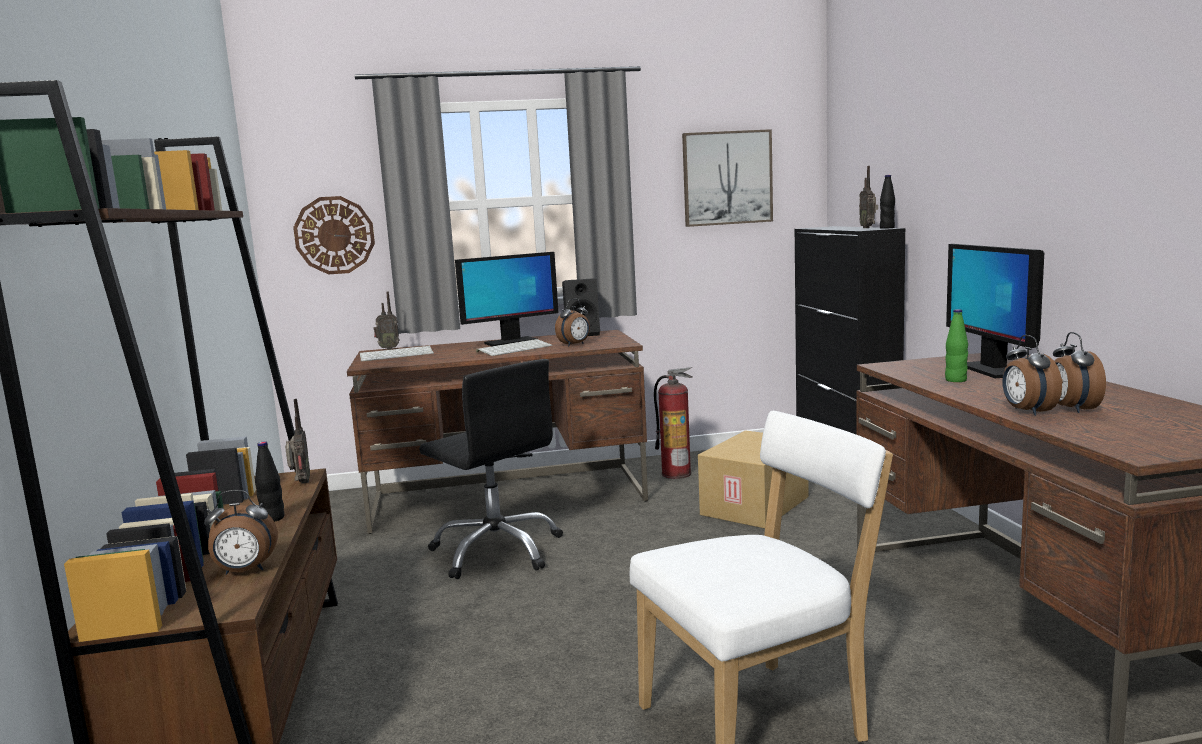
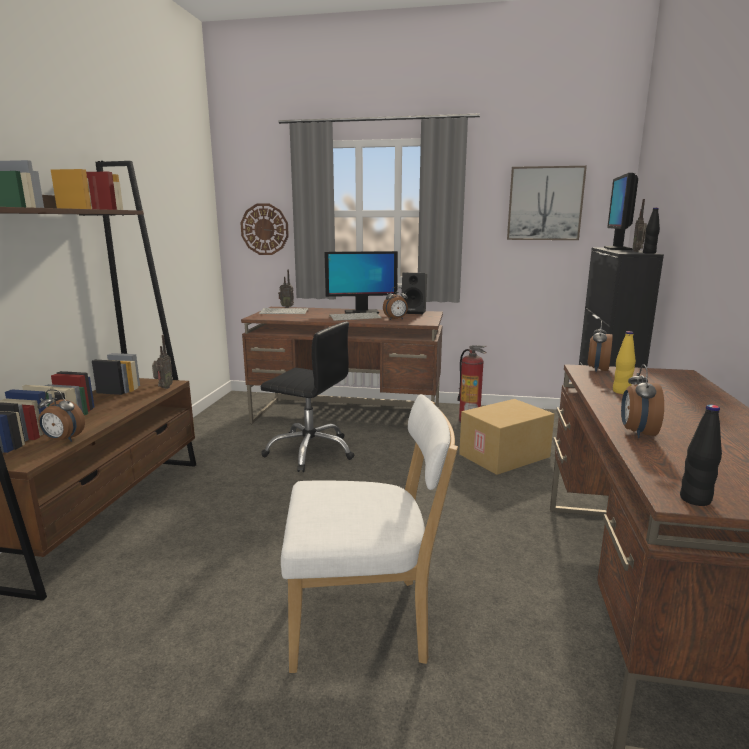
camera: 20 degrees right, 5 degrees up
black bottle [255,441,285,522] -> black bottle moved to [680,405,722,506]
black office chair [419,359,563,579] -> black office chair turned 45 degrees counterclockwise [261,322,354,472]
green bottle [945,309,968,382] -> yellow bottle [613,331,636,394]
monitor [946,244,1044,378] -> monitor moved to [604,173,638,250]
alarm clock [1053,332,1106,413] -> alarm clock moved to [587,321,613,372]

